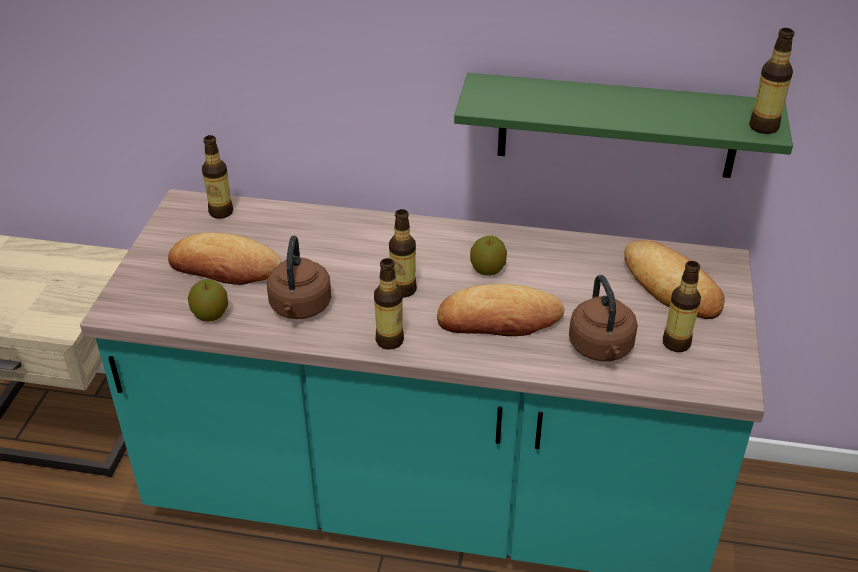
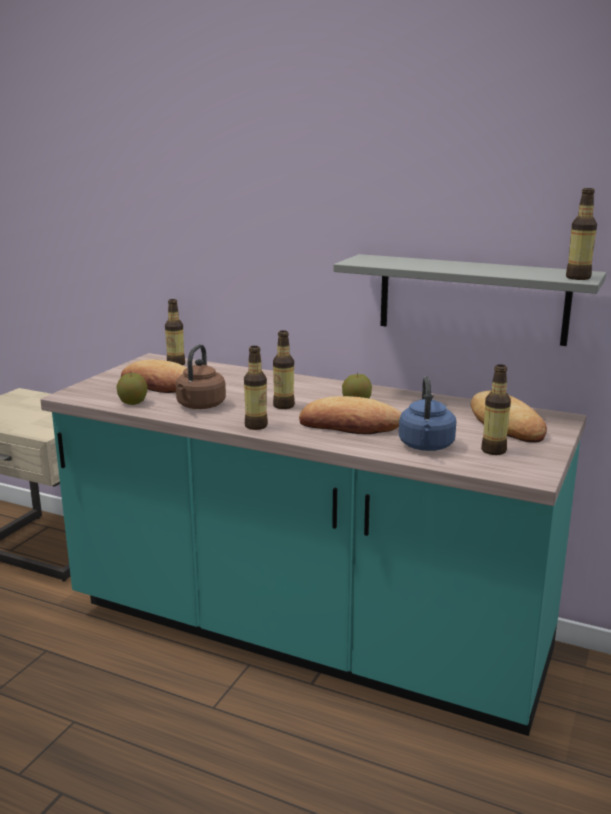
camera: 15 degrees right, 20 degrees down
green shelf [454,73,793,178] -> grey shelf [333,254,606,346]
brown kettle [569,275,638,361] -> blue kettle [399,376,456,451]

